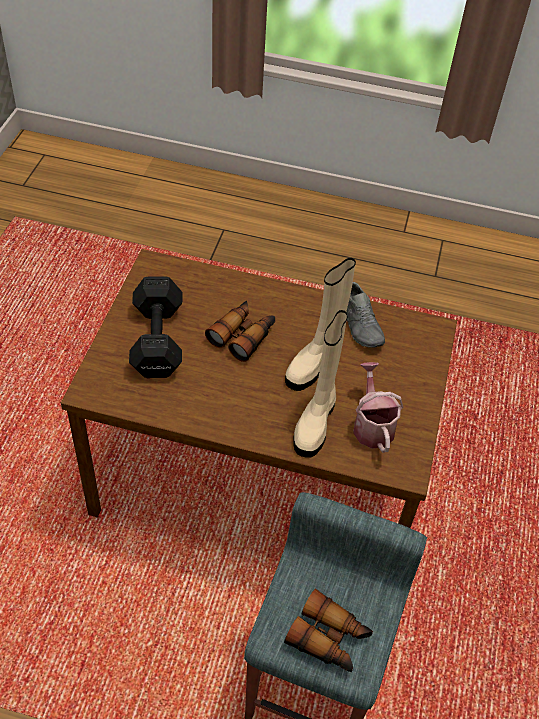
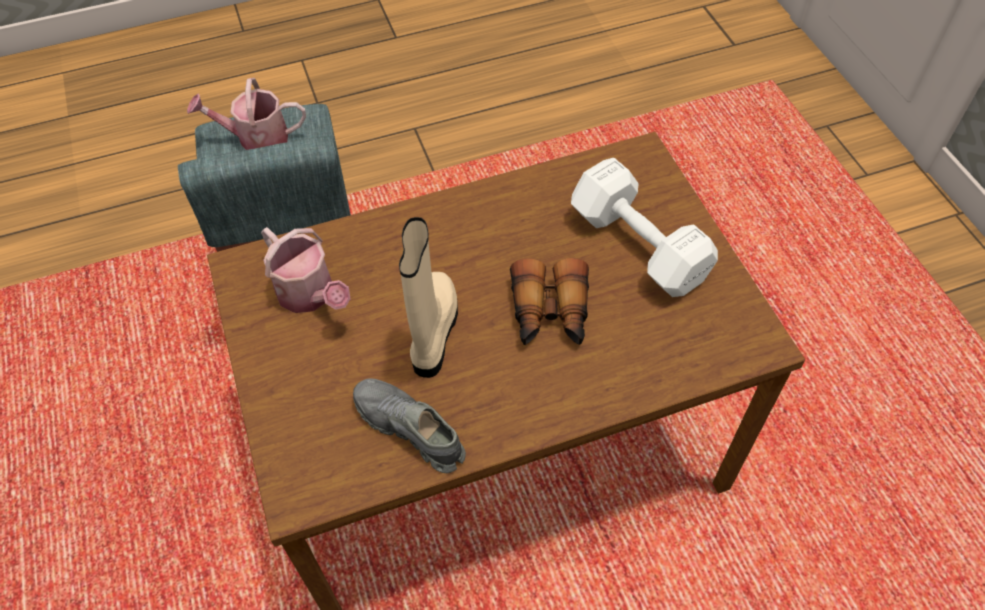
camera: 150 degrees right, 5 degrees up
black dumbbell [129,277,182,378] -> white dumbbell [571,158,718,297]
binoculars [284,589,373,672] -> watering can [187,78,306,150]
beige boot [294,310,348,458] -> none

